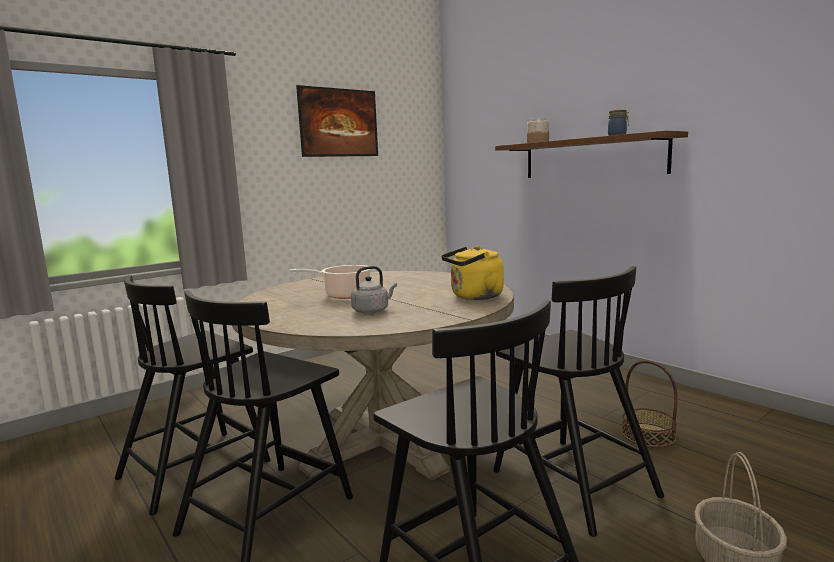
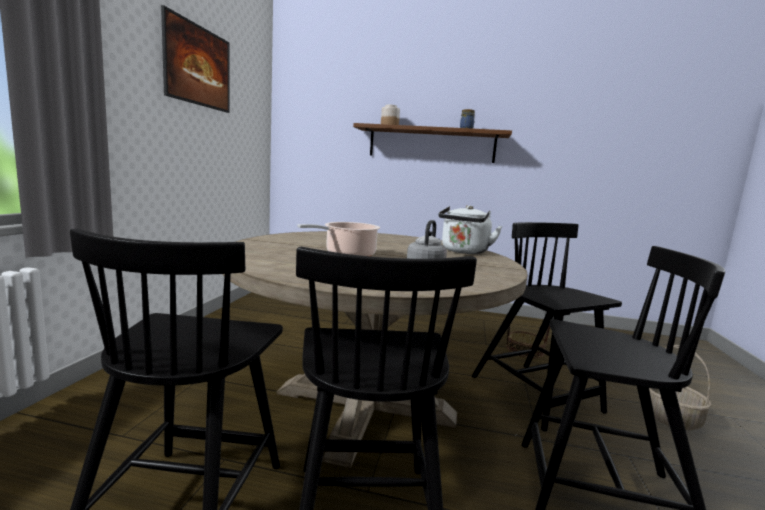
camera: 40 degrees left, 0 degrees up
yellow kettle [441,246,504,300] -> white kettle [438,205,502,254]
black chair [493,266,664,537] -> black chair turned 135 degrees counterclockwise [472,222,622,431]

